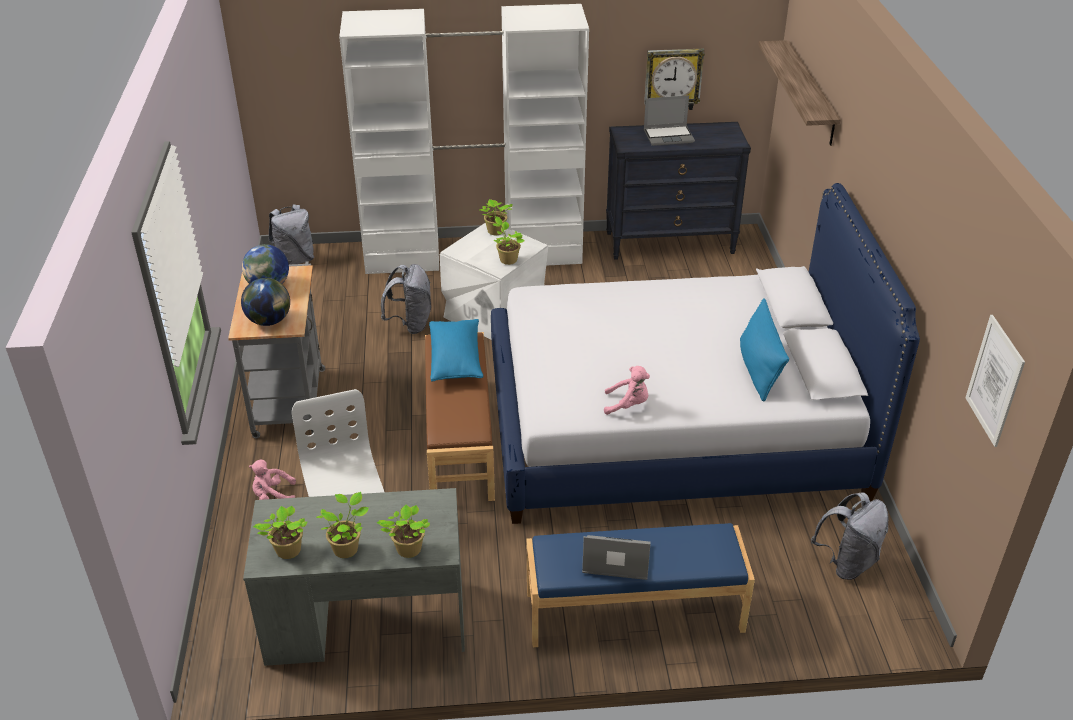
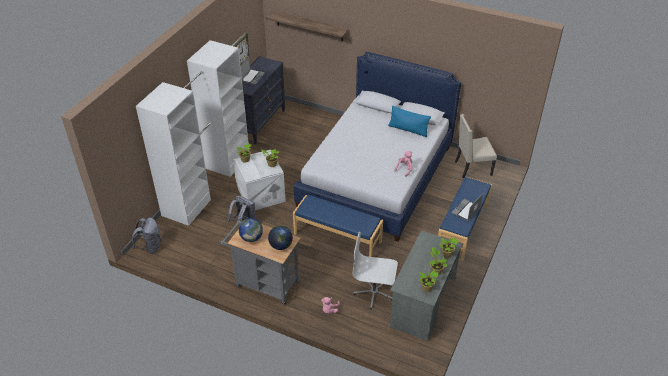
camera: 60 degrees left, 5 degrees up
brown bench [425,332,495,501] -> blue bench [293,195,383,257]
blue pillow [429,319,483,381] -> none
grey backpack [811,493,889,580] -> beige chair [455,114,497,178]
picture [965,315,1025,447] -> none

